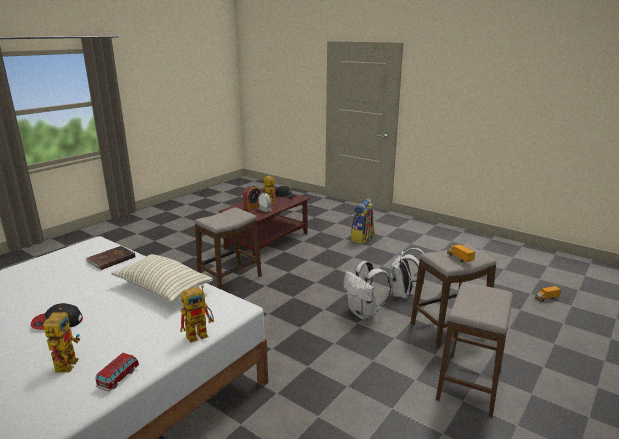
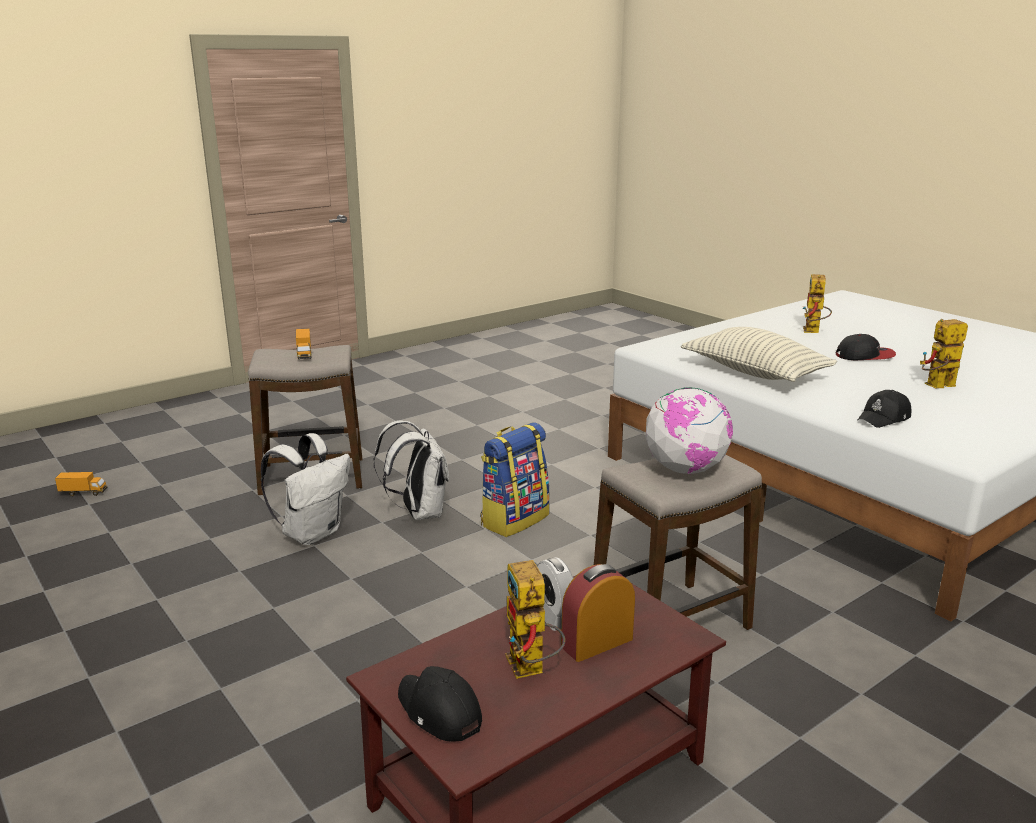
camera: 165 degrees left, 0 degrees up
brown book [85,246,135,270] -> black cap [858,390,911,428]
toy car [95,353,139,392] -> none
toy robot [180,285,214,343] -> toy robot moved to [920,319,968,388]
backpack [351,199,375,244] -> backpack moved to [480,423,550,537]
stool [436,282,513,418] -> none
none -> globe [646,387,733,474]

